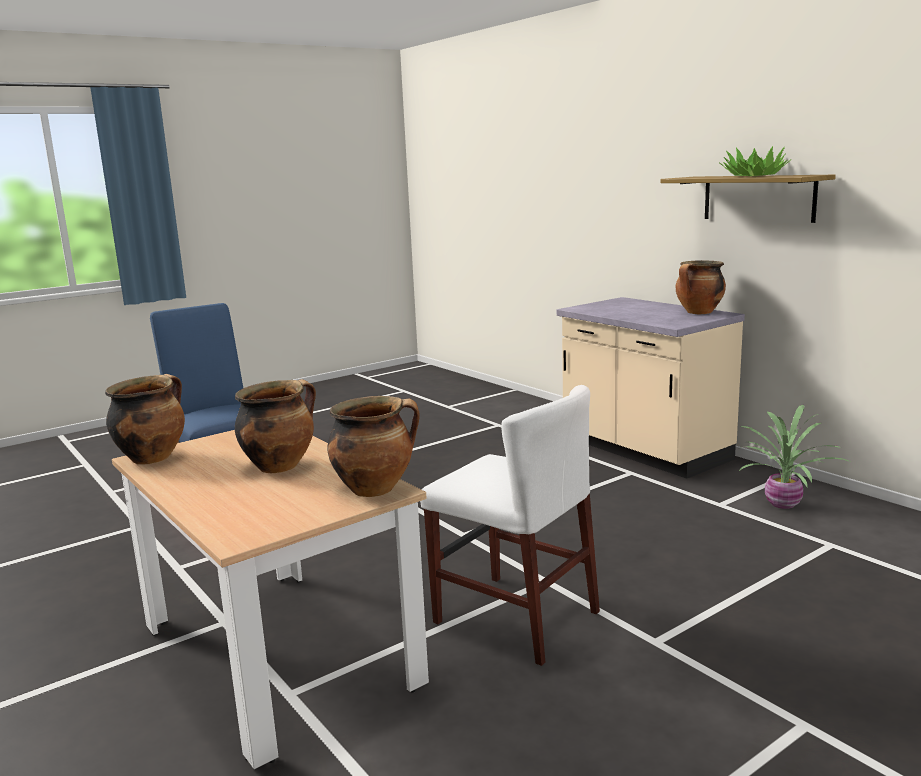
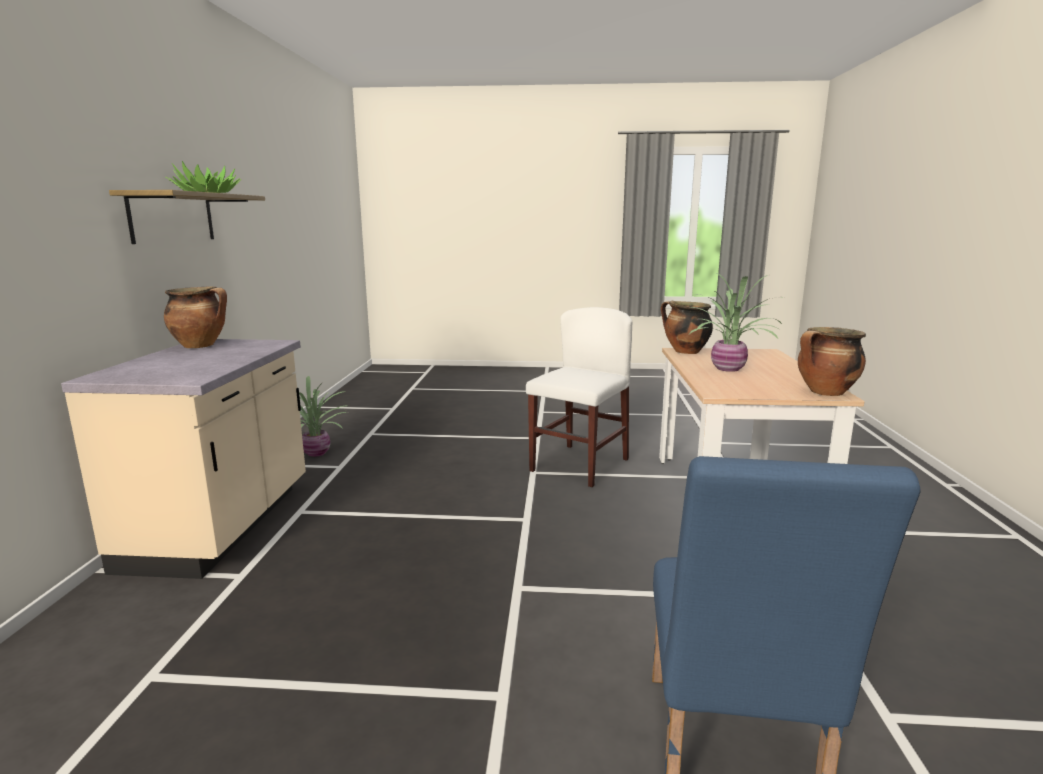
camera: 140 degrees left, 0 degrees up
cooking pot [235,379,316,473] -> potted plant [689,273,784,372]
white chair [420,385,600,666] -> white chair turned 45 degrees clockwise [526,307,632,487]

